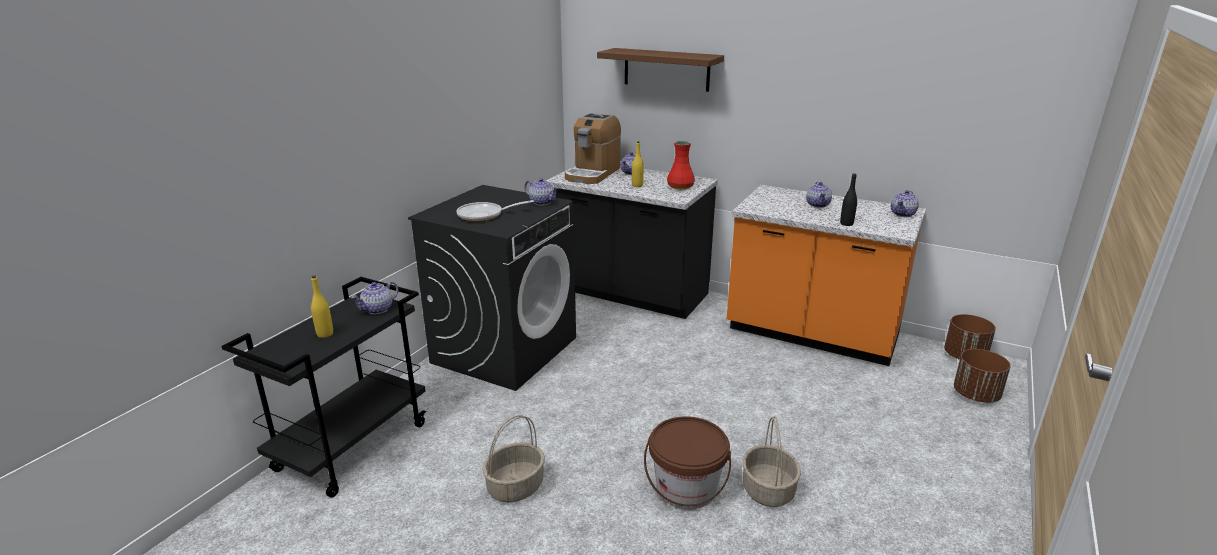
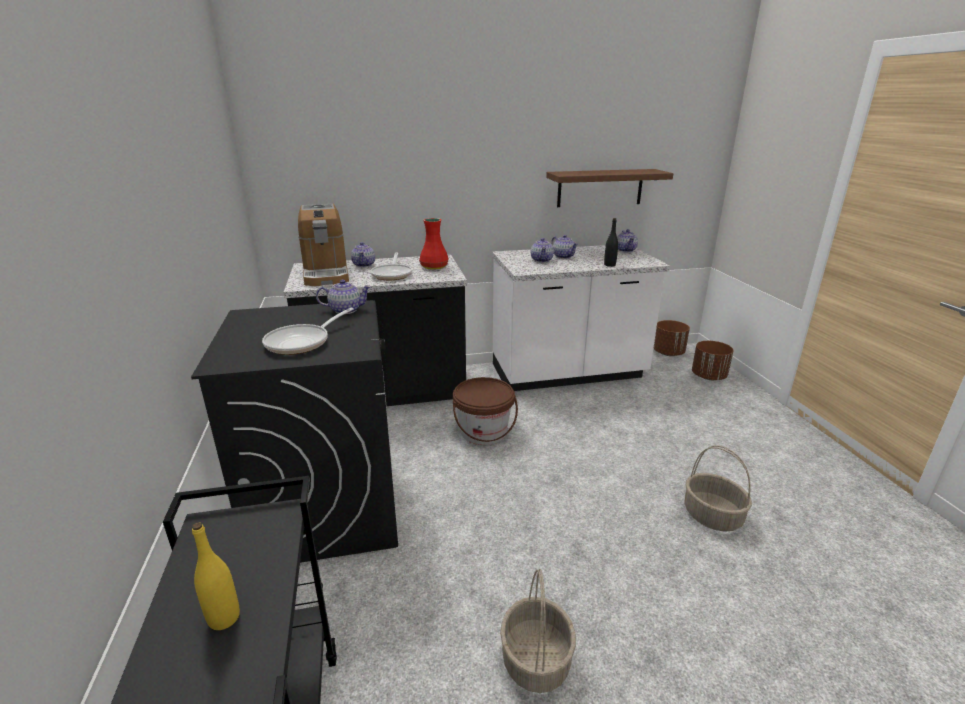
camera: 40 degrees left, 0 degrees up
teapot [351,281,399,314] -> teapot moved to [531,238,554,262]
brown shelf [597,48,724,92] -> brown shelf moved to [546,169,674,207]
yellow bottle [632,141,644,187] -> frying pan [370,253,412,280]
brown bucket [644,416,731,509] -> brown bucket moved to [453,377,518,445]
orange counter [727,185,926,366] -> white counter [492,245,670,391]

